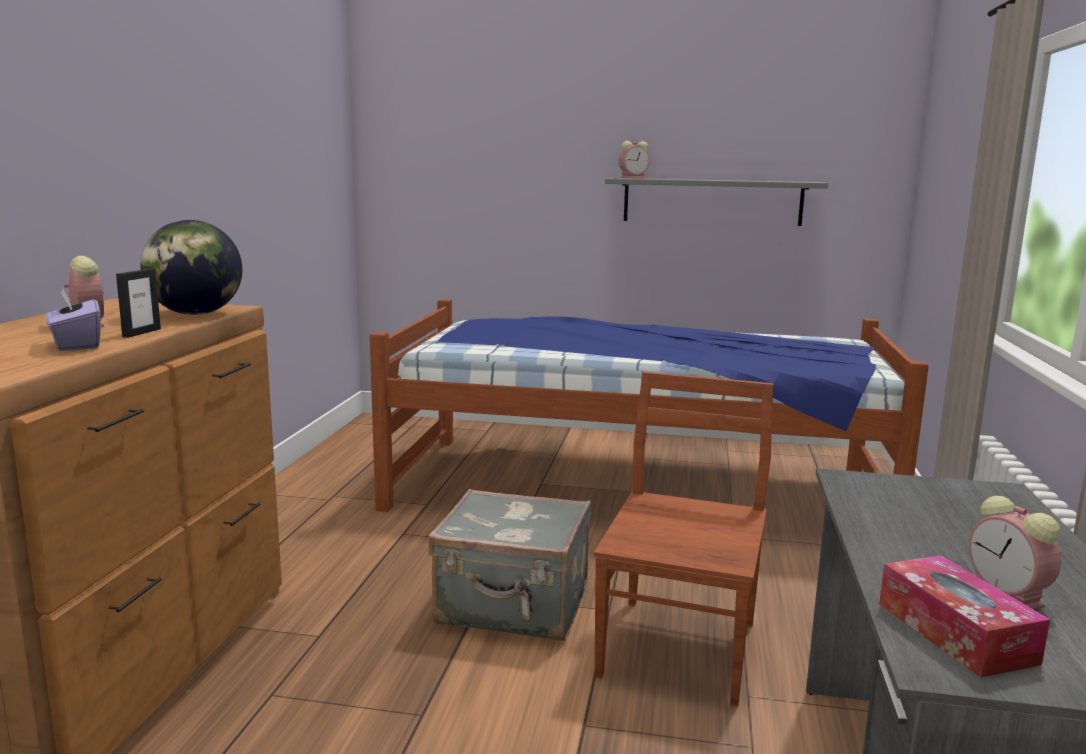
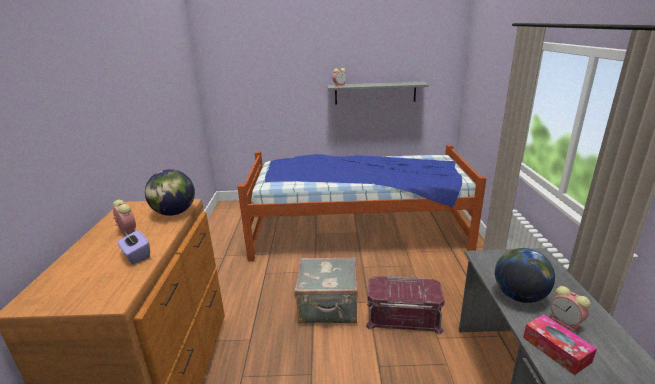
camera: 10 degrees left, 10 degrees up
picture frame [116,269,161,338] -> none
brown chair [594,371,773,706] -> red storage box [366,276,445,335]
none -> globe [495,248,555,303]

